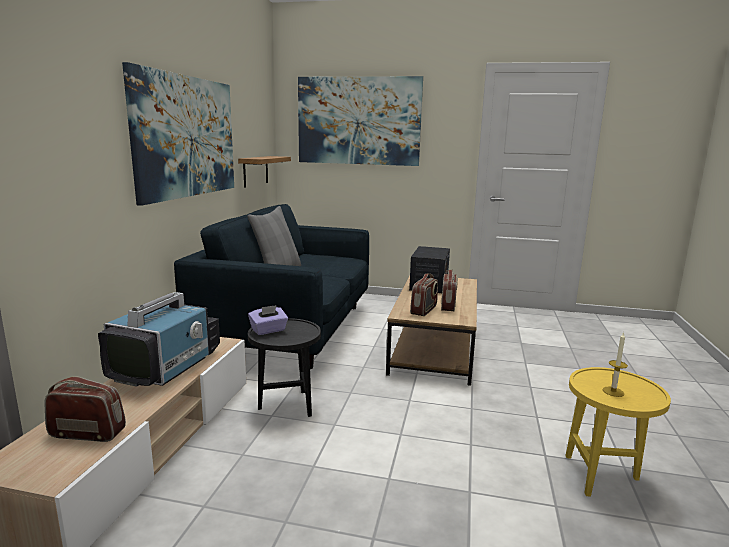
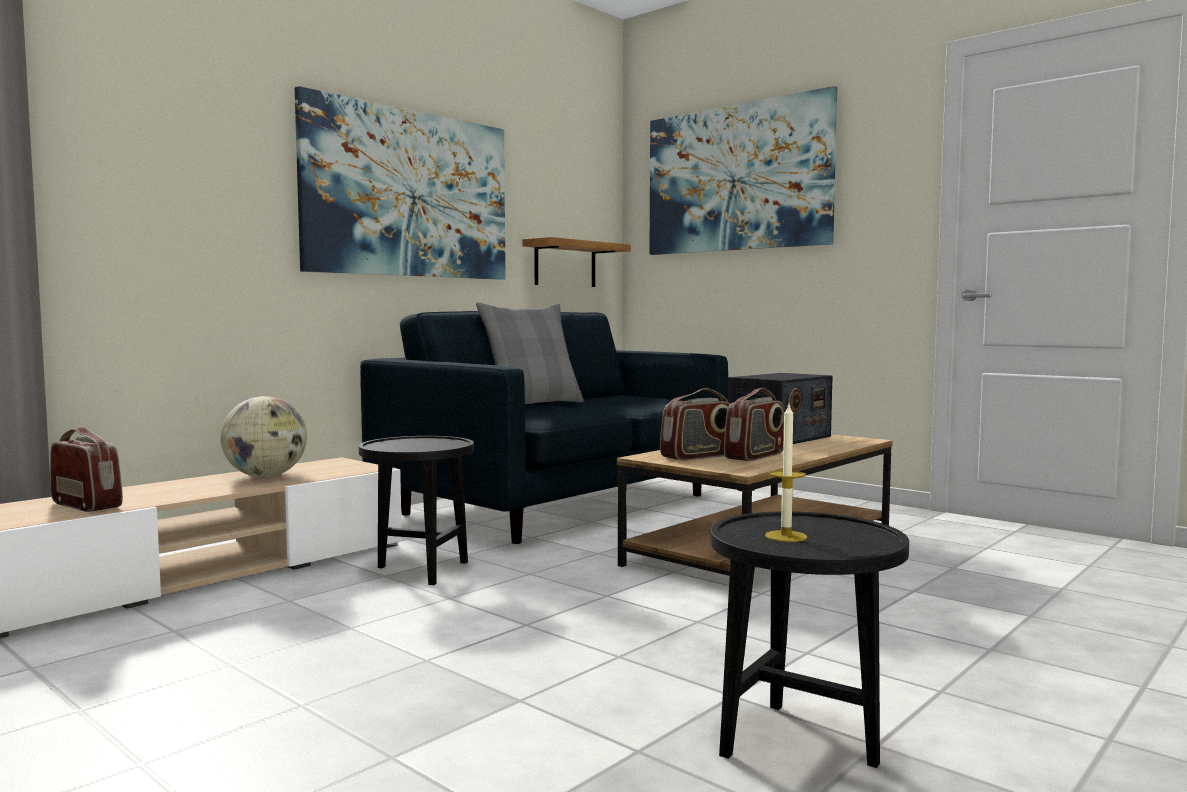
camera: 30 degrees right, 10 degrees down
television [98,292,220,387] -> globe [221,396,307,477]
purple tissue box [248,305,288,335] -> none
yellow side table [565,367,671,497] -> black side table [711,511,909,768]

